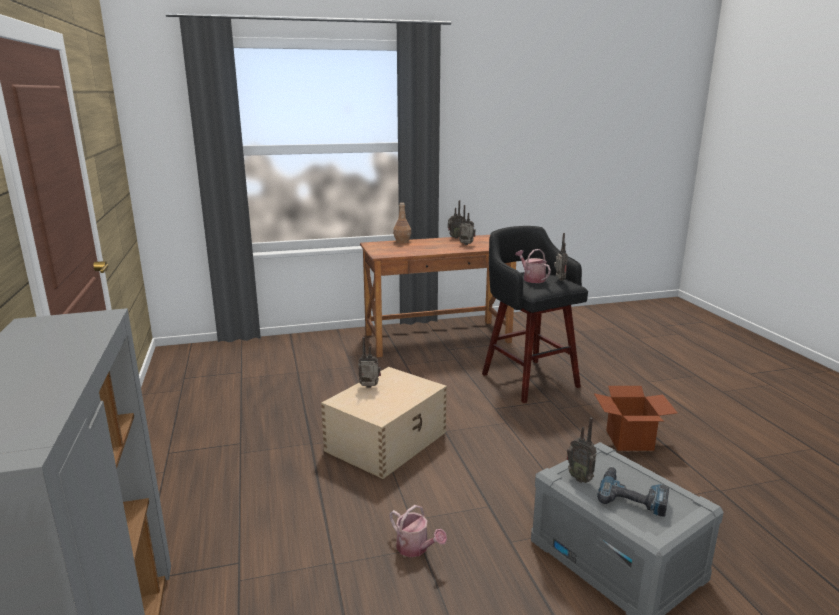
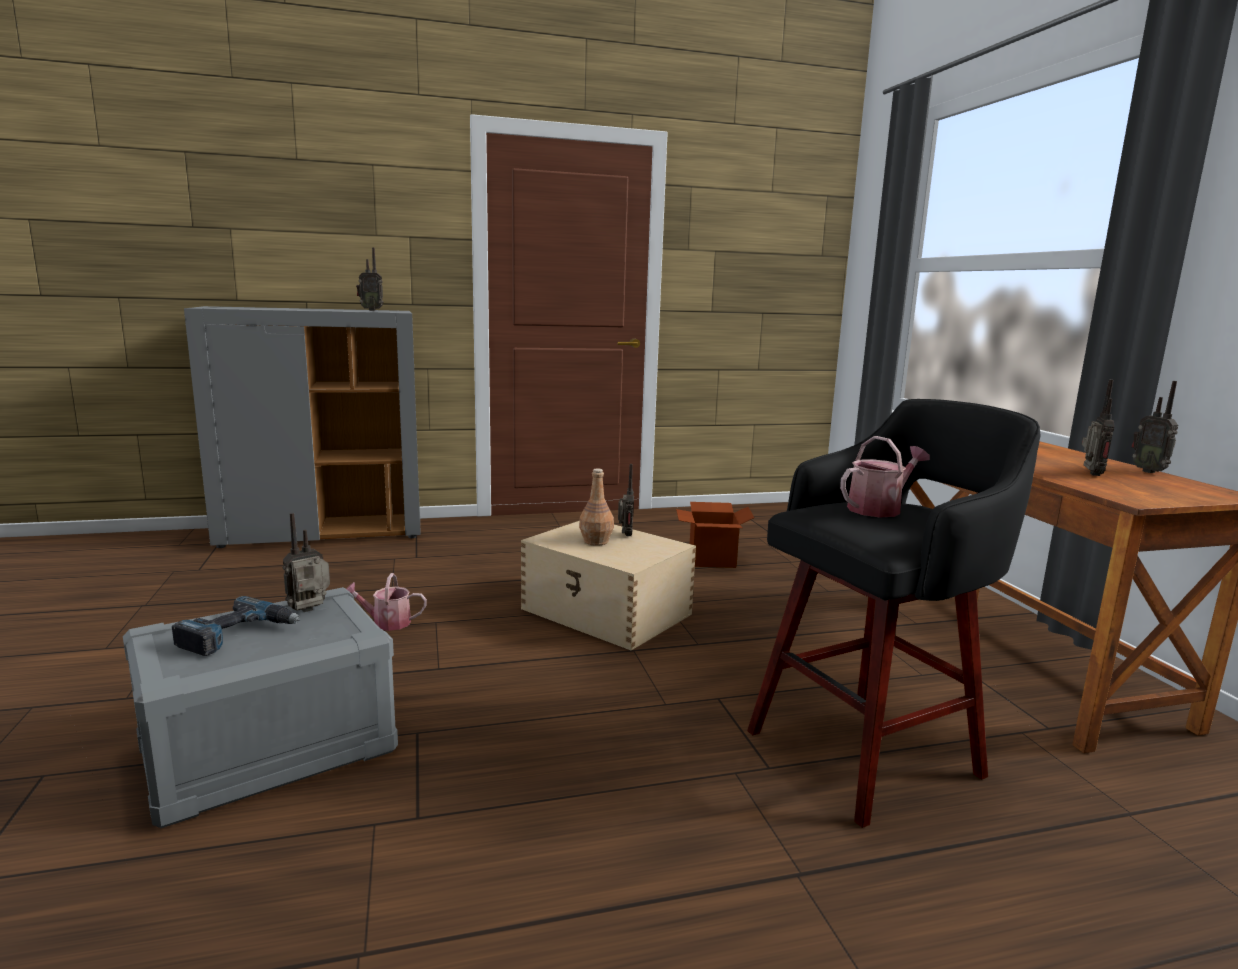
camera: 90 degrees right, 5 degrees down
watering can [389,505,447,557] -> watering can turned 45 degrees clockwise [347,573,427,631]
brown bottle [393,203,411,243] -> brown bottle moved to [579,468,614,546]
radio [554,233,568,281] -> radio moved to [356,247,384,311]
cardboard box [594,386,678,451] -> cardboard box moved to [676,502,755,568]

